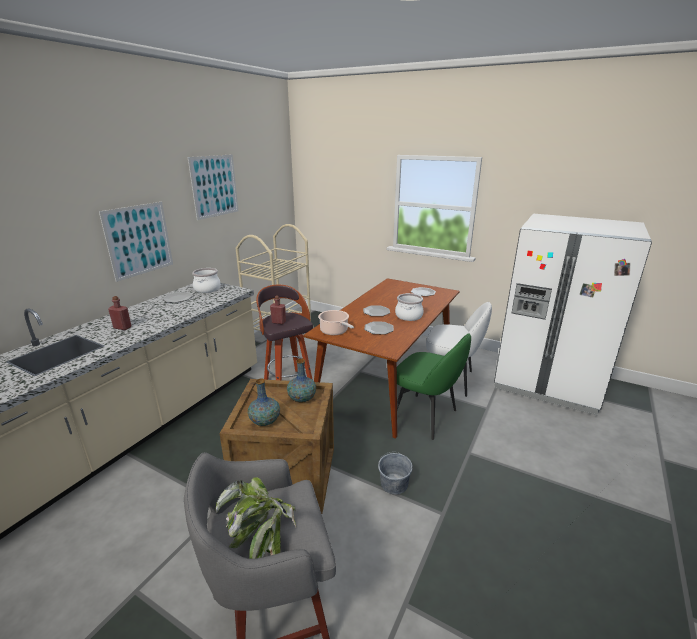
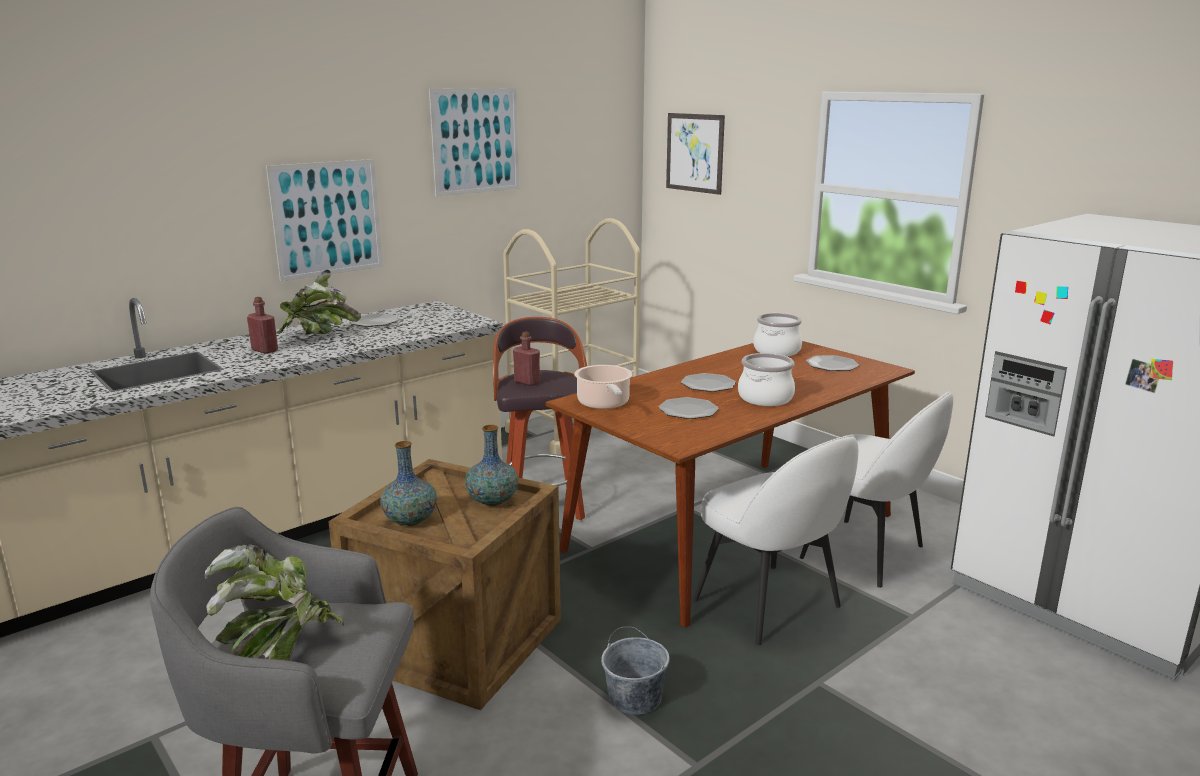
camera: 20 degrees right, 5 degrees down
cooking pot [192,268,221,293] -> cooking pot moved to [753,313,802,356]
green chair [391,333,471,440] -> white chair [693,435,858,645]
none -> potted plant [277,270,361,334]
none -> picture [666,113,725,195]

